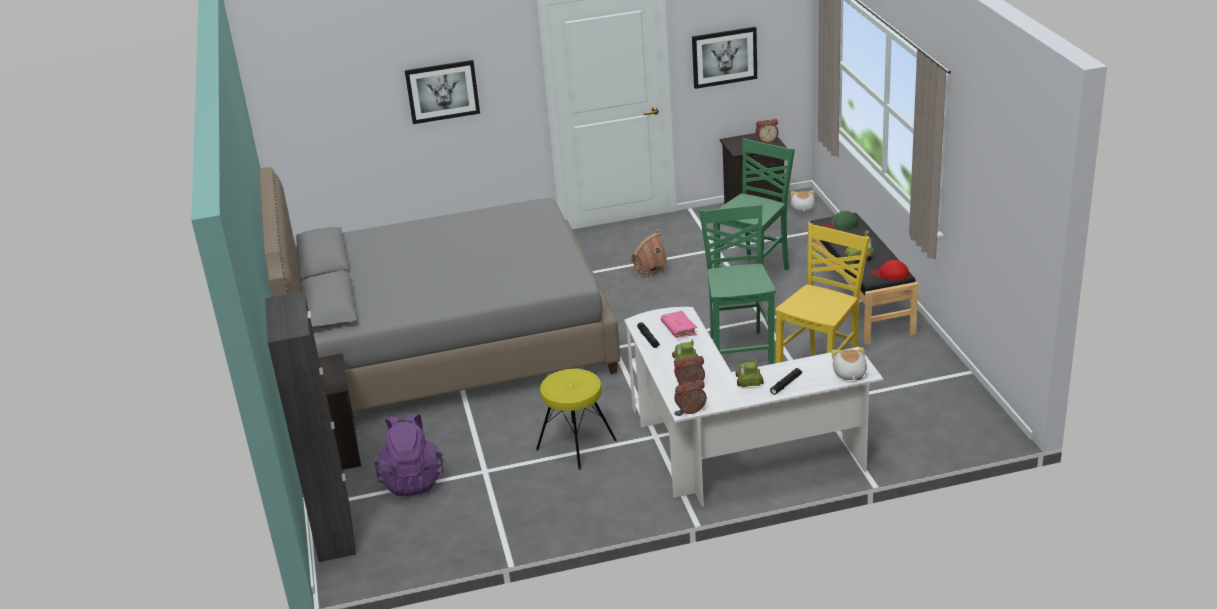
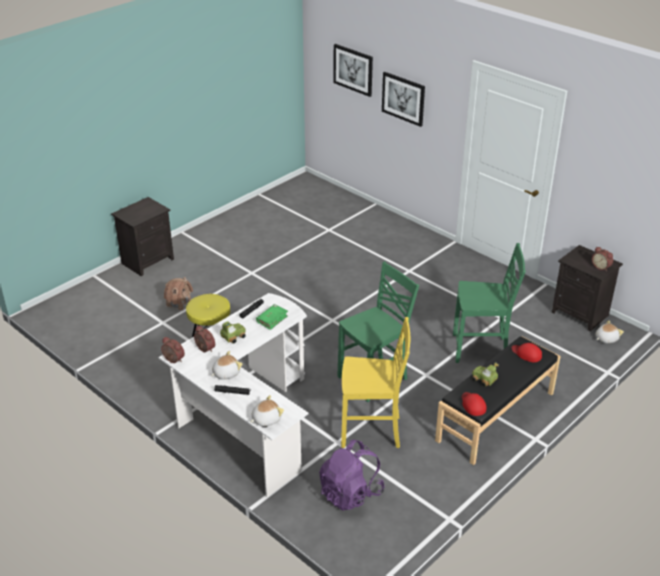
camera: 55 degrees right, 5 degrees up
grey bed [259,167,620,412] -> none
black cabinet [265,291,356,562] -> none
purple backpack [374,413,444,496] -> purple backpack moved to [319,440,385,511]
toy house [631,229,667,279] -> toy house moved to [164,277,193,311]
pink book [661,311,697,338] -> green book [256,304,288,330]
picture [692,27,757,89] -> picture moved to [334,44,373,97]
toy car [736,359,764,387] -> plush toy [211,351,243,380]
green cap [824,211,858,230] -> red cap [512,343,542,362]

